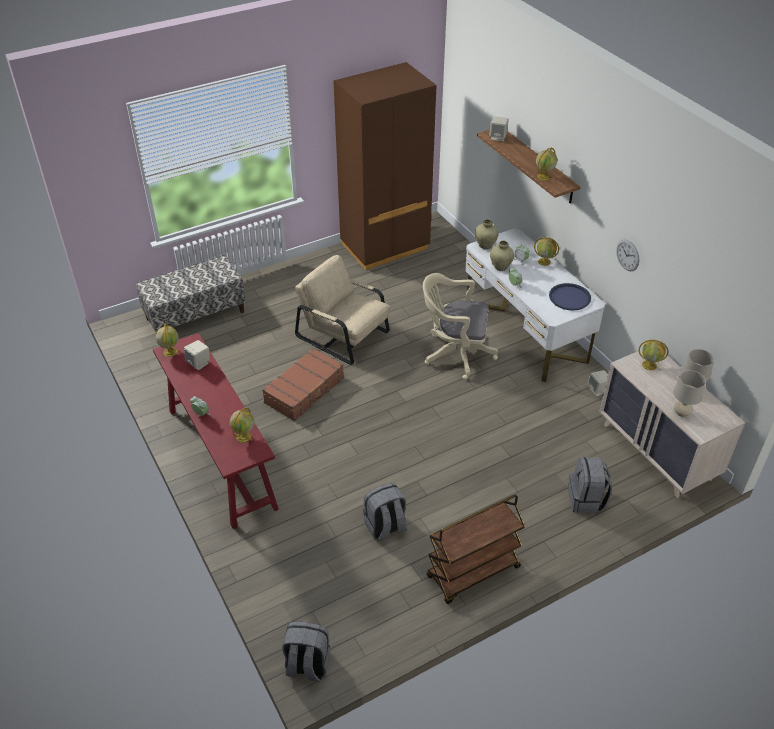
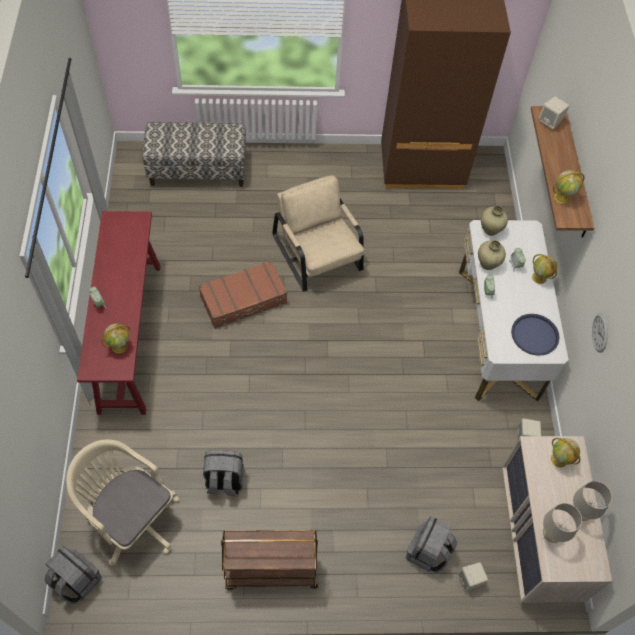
camera: 25 degrees right, 15 degrees up
globe [156,323,178,357] -> none
beige speaker [184,340,210,370] -> beige speaker moved to [458,562,488,591]
beige office chair [423,273,498,380] -> beige office chair moved to [66,440,179,565]

